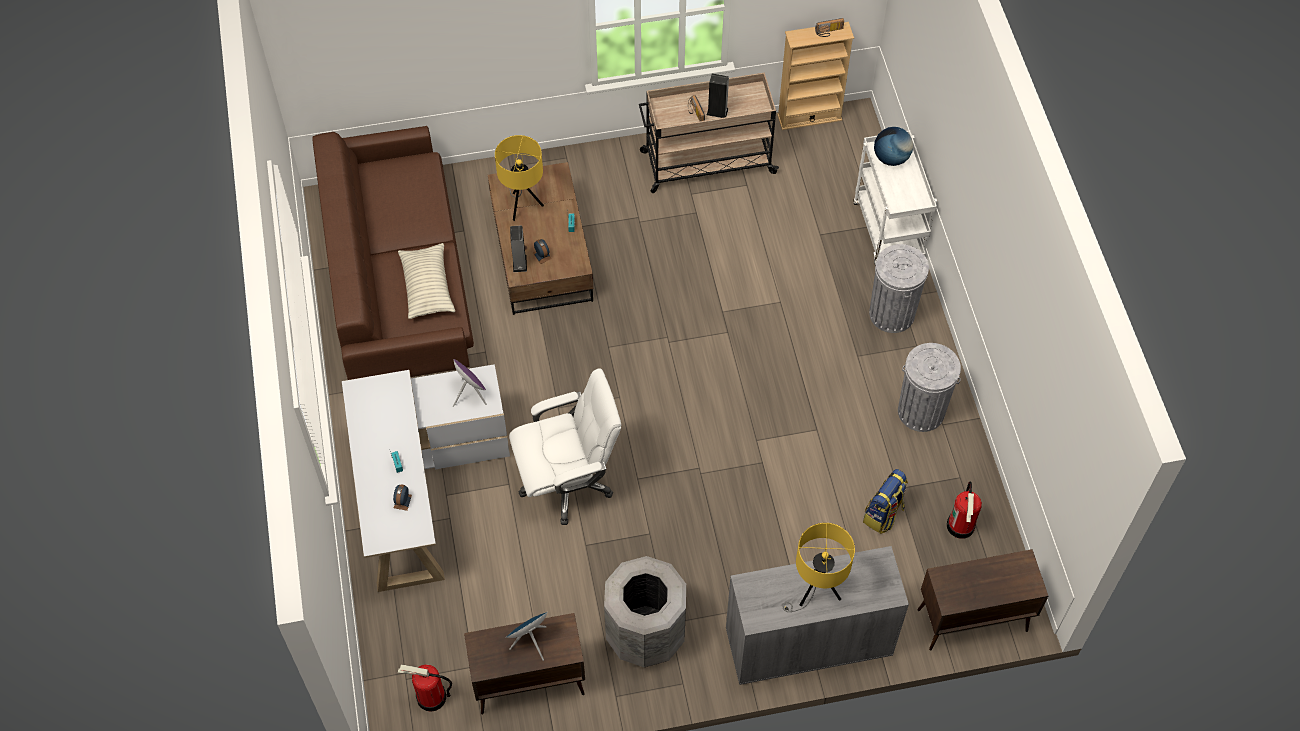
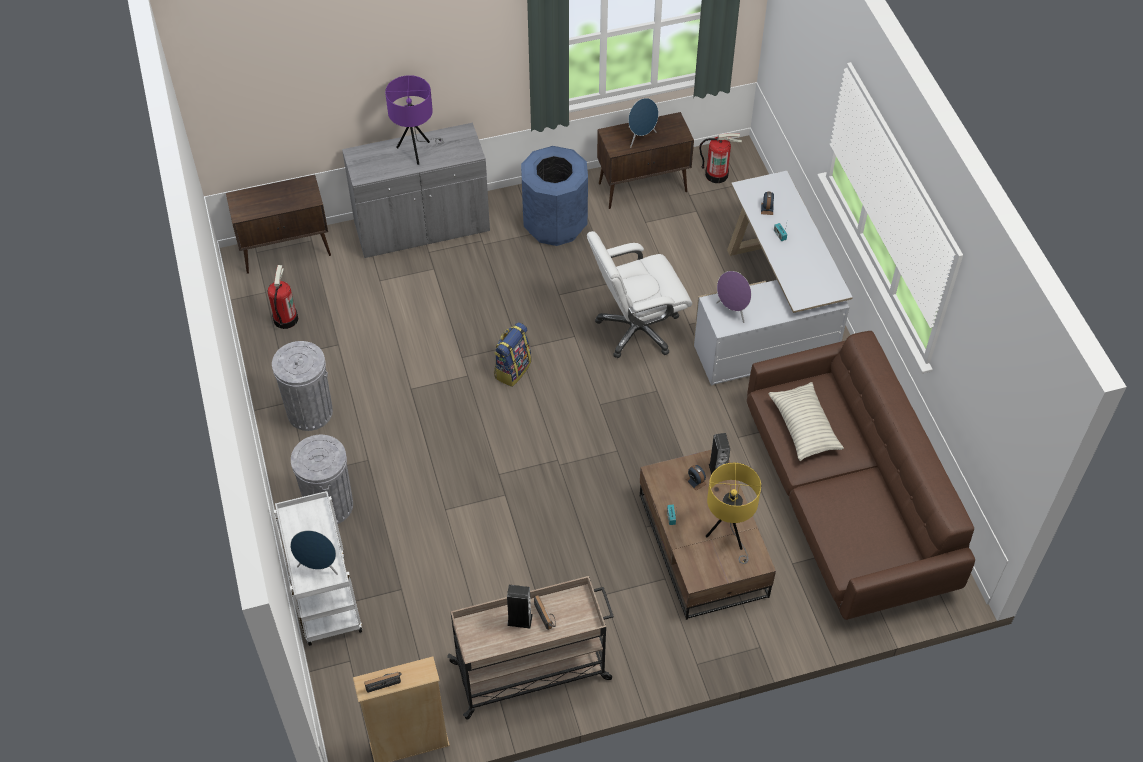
camera: 175 degrees right, 5 degrees down
grey trash can [604,556,686,667] -> blue trash can [521,146,588,246]
yellow table lamp [783,523,855,612] -> purple table lamp [385,75,443,165]
backpack [863,469,908,534] -> backpack moved to [494,322,531,387]
globe [874,127,913,166] -> blue speaker [290,530,338,575]

